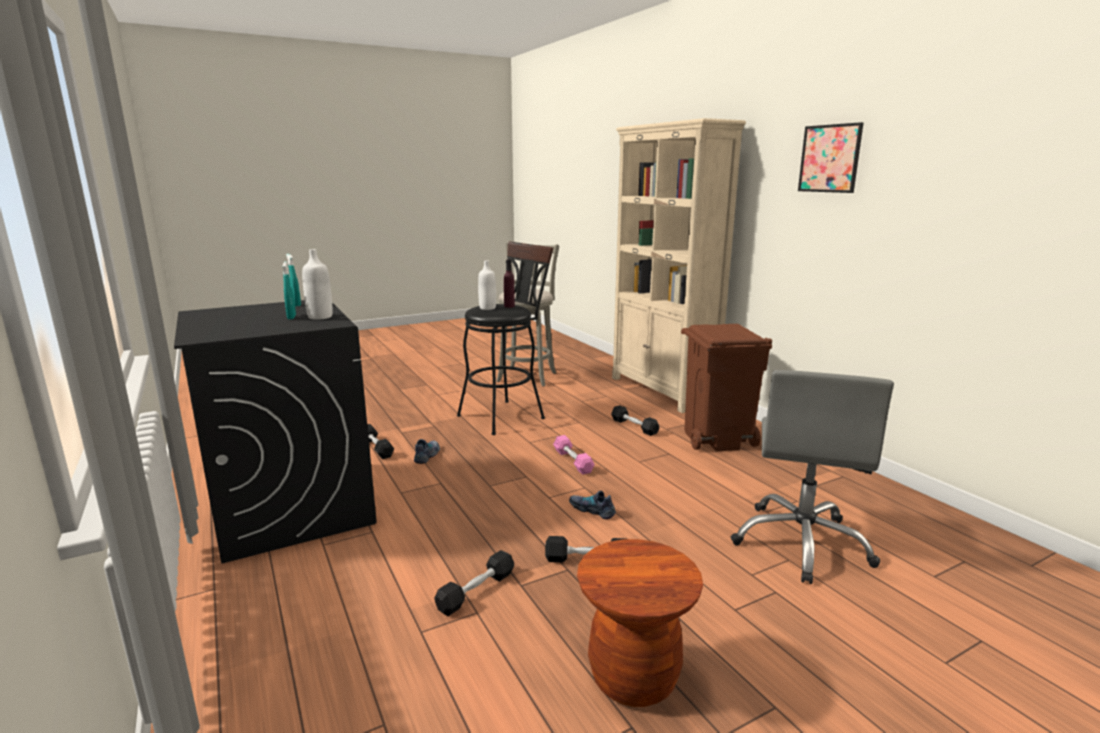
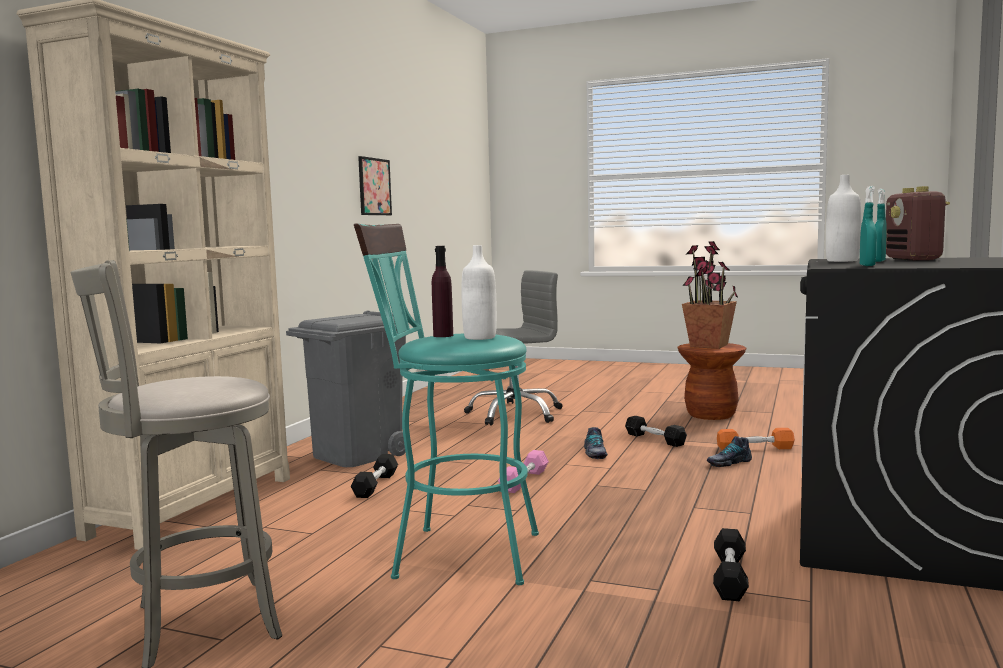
camera: 130 degrees left, 10 degrees down
shoe [414,439,440,464] -> shoe moved to [707,436,752,467]
black dumbbell [434,550,514,616] -> orange dumbbell [717,428,795,450]
black stool [457,242,553,435] -> turquoise stool [354,223,539,585]
brown trash can [681,324,772,451] -> grey trash can [286,310,406,467]
picture [798,122,864,193] -> picture moved to [358,156,392,215]
none -> potted plant [682,241,738,349]
none -> radio [886,186,950,261]

